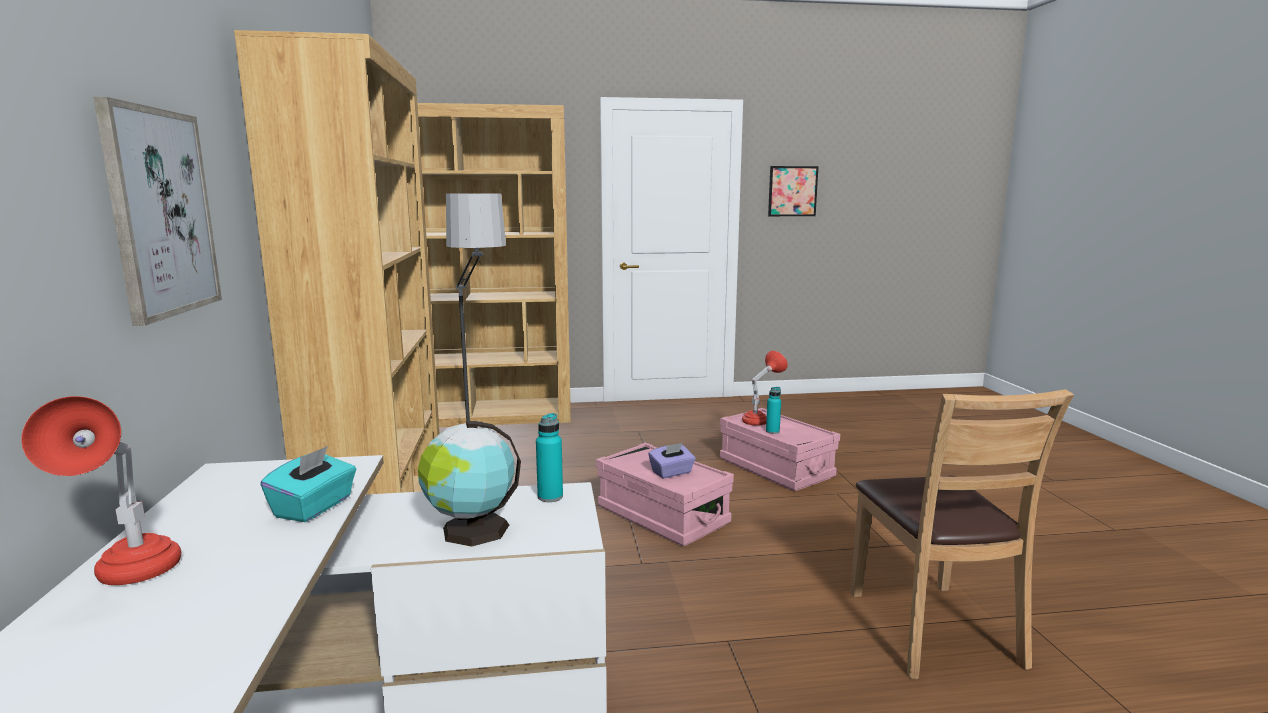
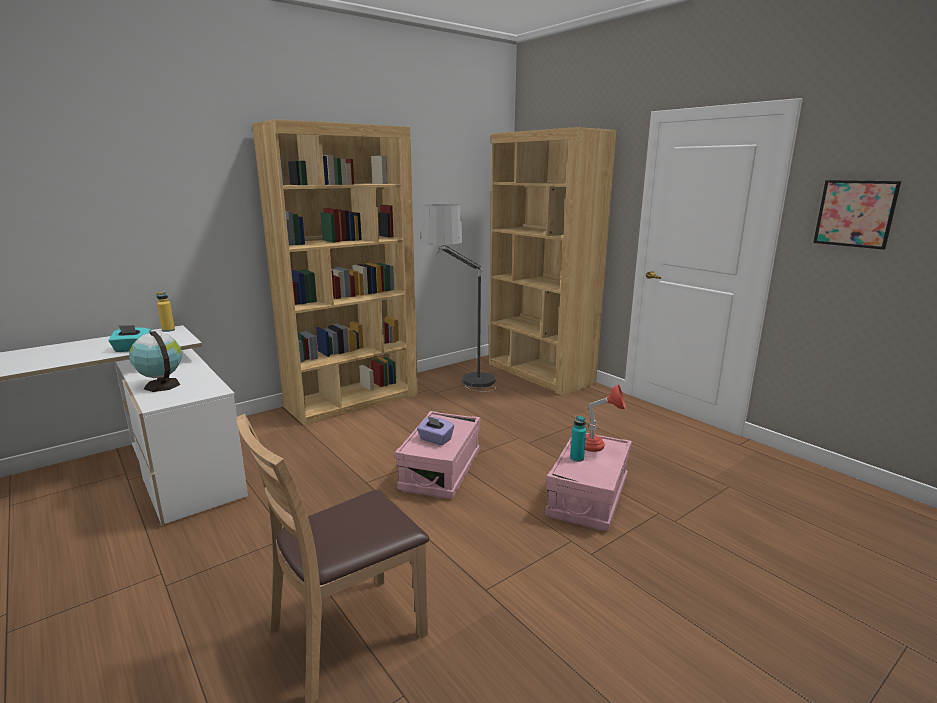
camera: 60 degrees right, 5 degrees up
red table lamp [21,396,181,585] -> none
picture [93,97,222,326] -> none
turquoise bottle [536,413,563,502] -> none
none -> yellow bottle [156,292,175,332]

